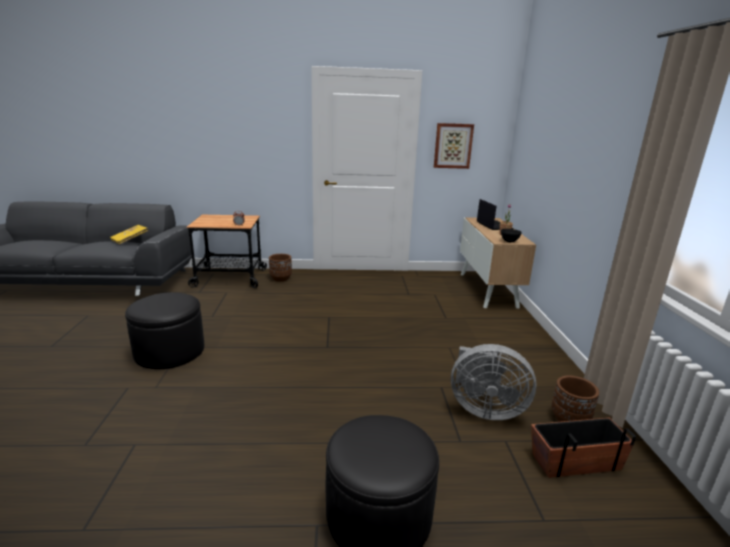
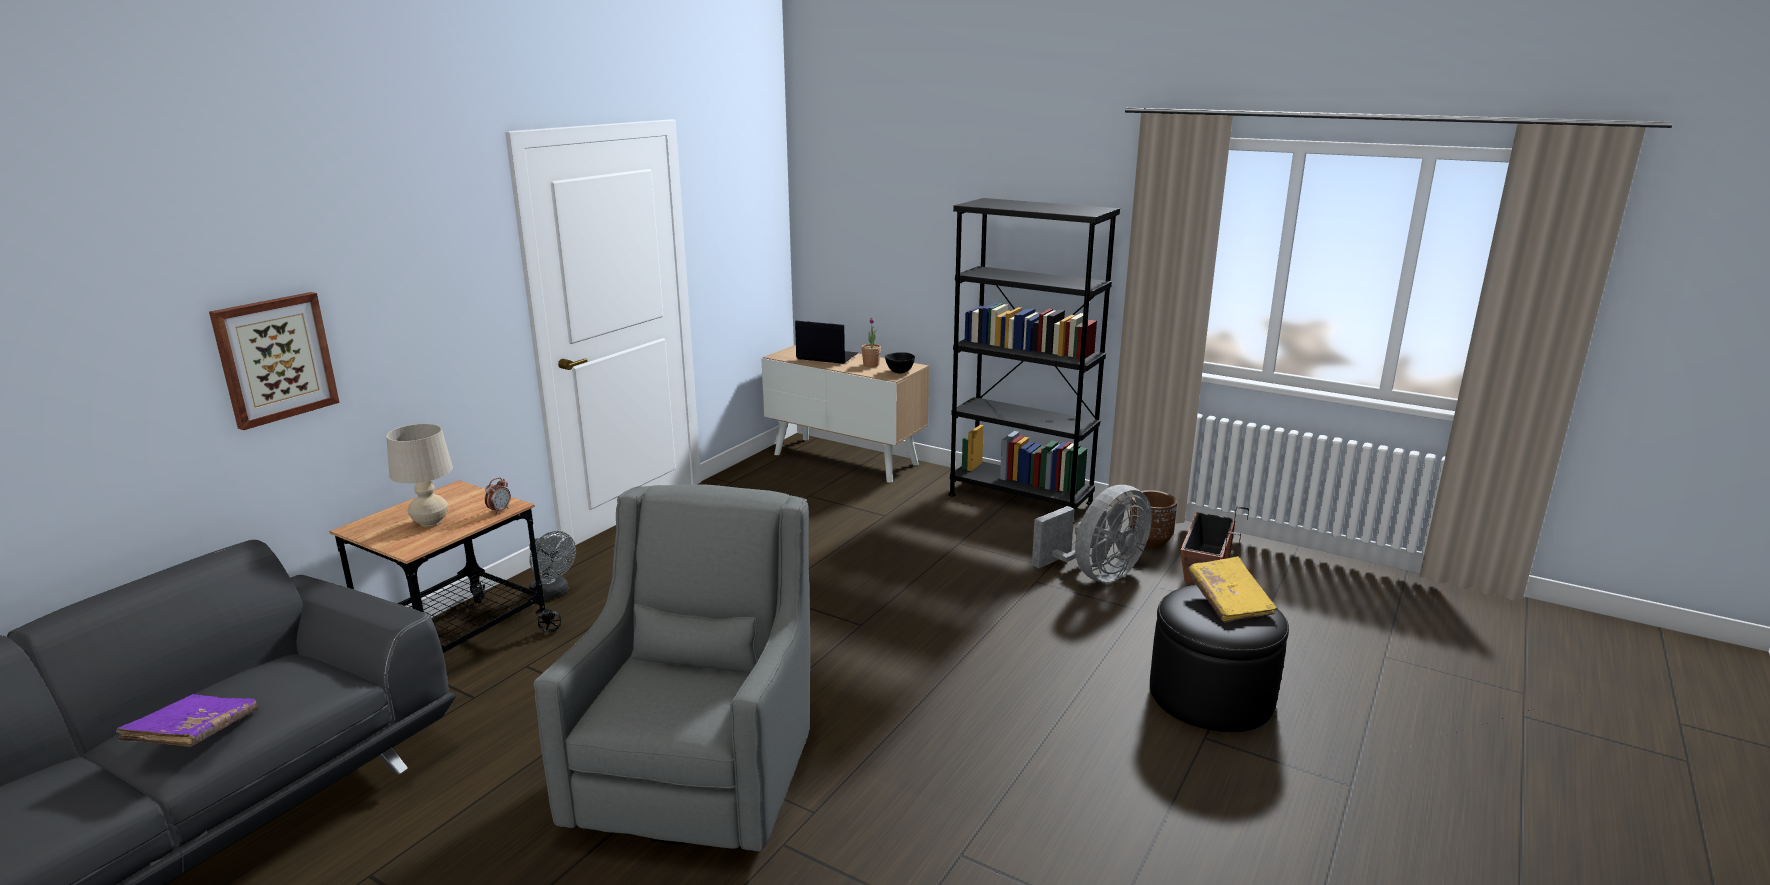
camera: 55 degrees left, 0 degrees up
yellow book [110,225,149,245] -> yellow book moved to [1187,556,1277,622]
black ottoman [125,292,204,369] -> grey armchair [534,484,810,851]
brown planter [269,254,292,282] -> grey fan [529,531,576,600]
picture [434,123,474,169] -> picture moved to [209,292,340,430]
none -> purple book [116,694,259,747]
none -> beige table lamp [386,424,453,527]
none -> black bookcase [948,198,1120,525]

